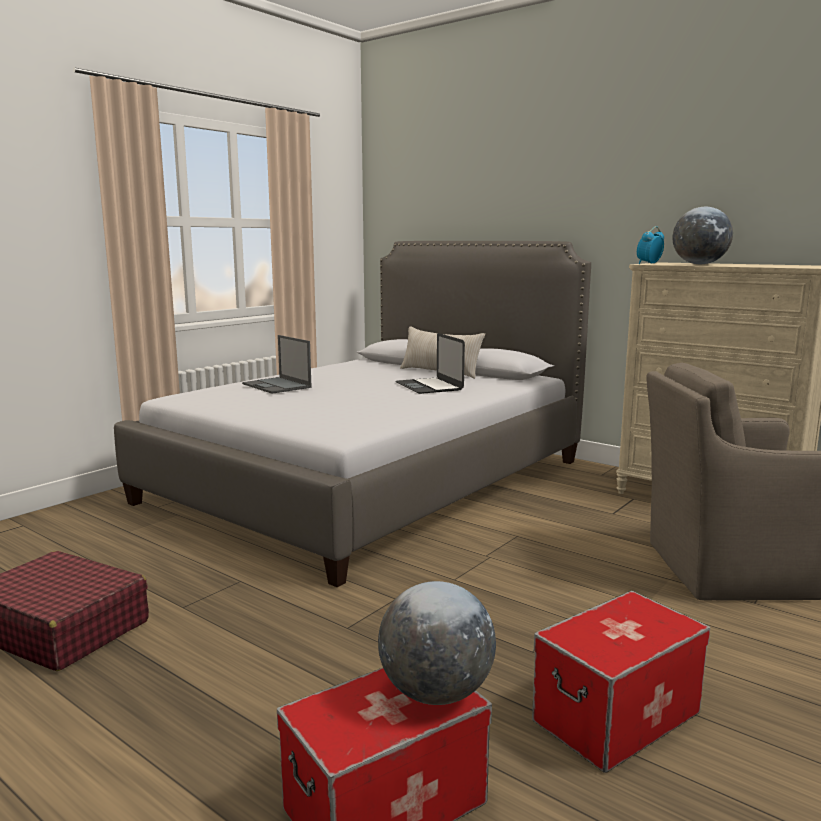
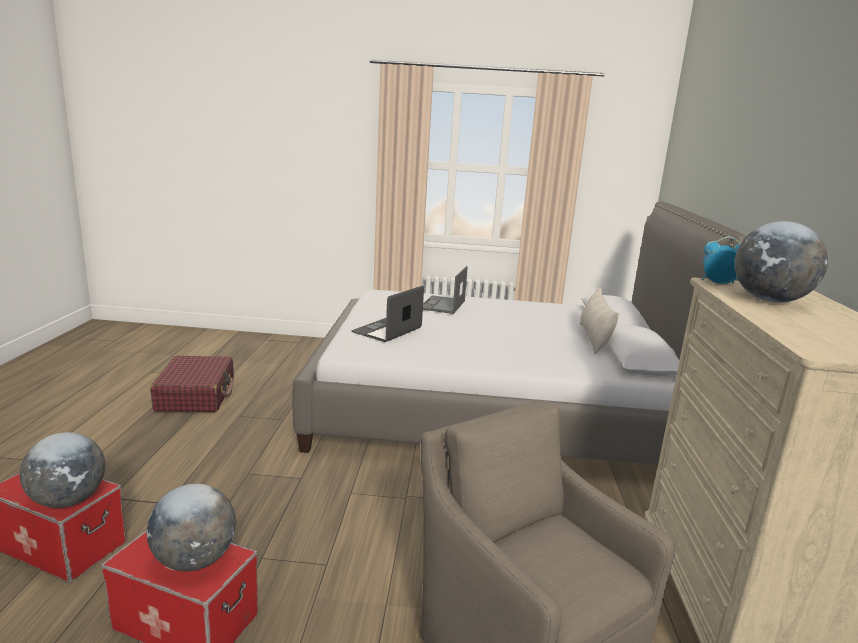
camera: 55 degrees right, 5 degrees up
laptop [395,333,465,394] -> laptop moved to [351,286,424,342]
none -> globe [147,484,236,571]

